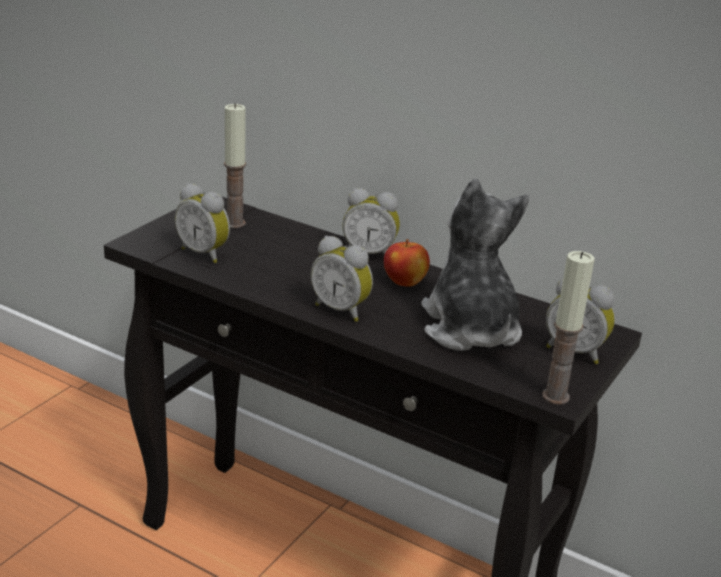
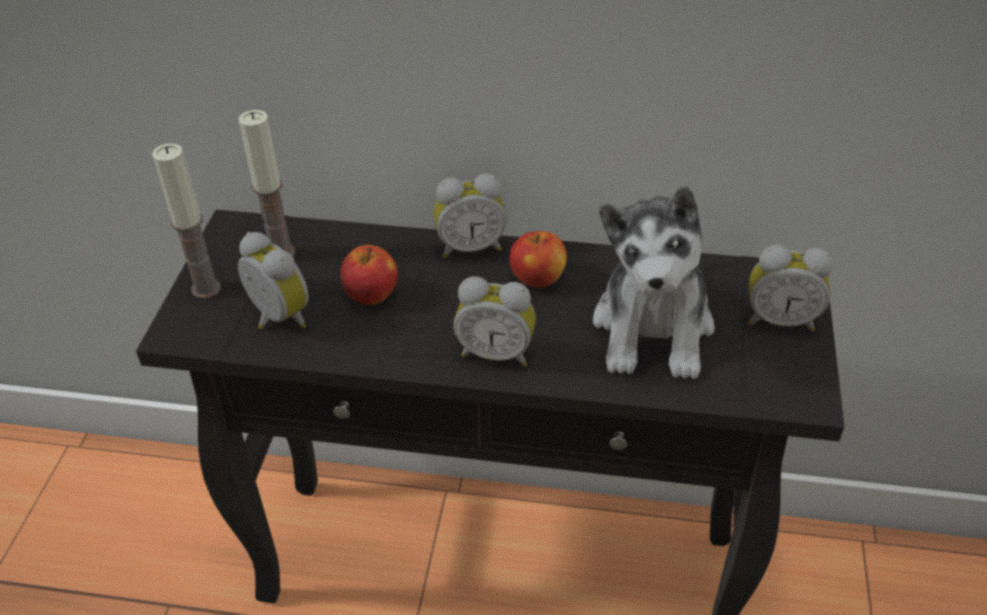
camera: 20 degrees left, 15 degrees up
alarm clock [175,183,230,263] -> alarm clock turned 150 degrees counterclockwise [238,232,309,329]
plush toy [421,178,529,351] -> plush toy turned 135 degrees counterclockwise [593,186,715,380]
candle [542,251,595,405] -> candle moved to [152,143,221,299]
none -> apple [340,245,398,305]

